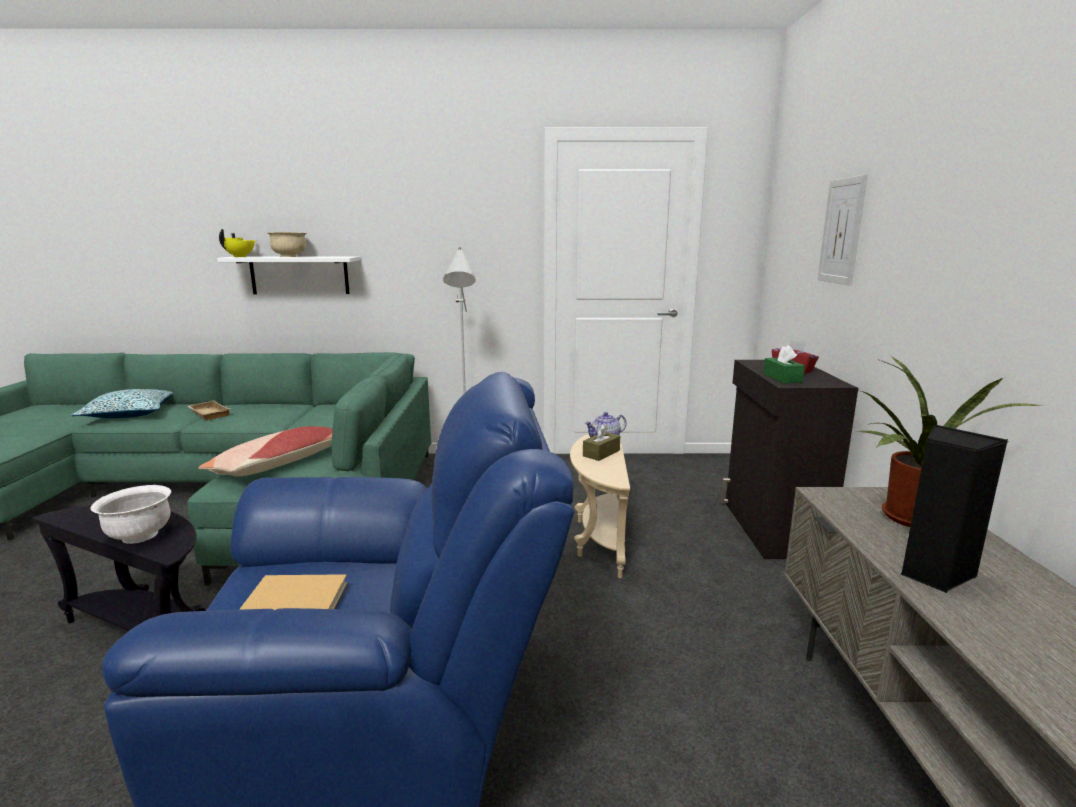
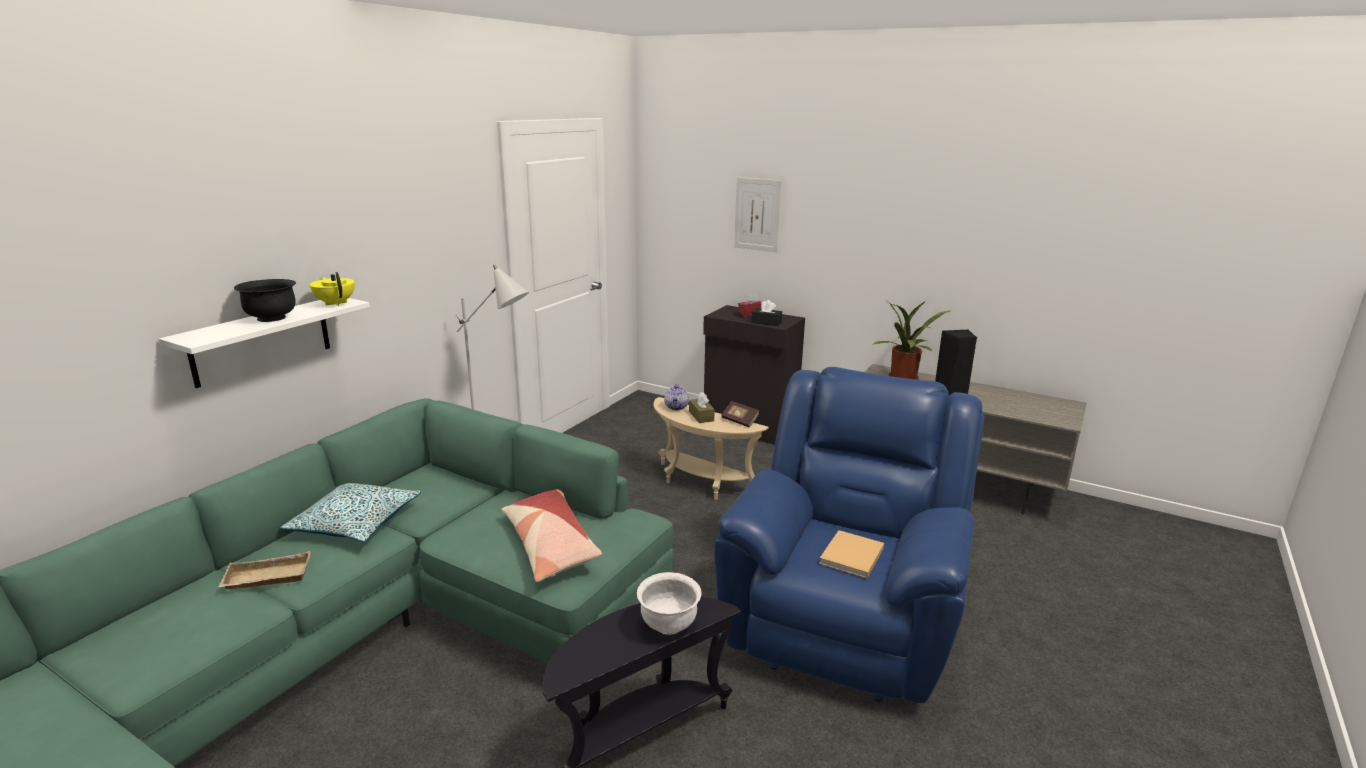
camera: 60 degrees left, 5 degrees up
pillow [71,389,173,418] -> pillow moved to [281,483,421,542]
yellow teapot [219,229,257,257] -> yellow teapot moved to [310,272,355,306]
beige bowl [266,232,307,257] -> black bowl [234,279,296,322]
green tissue box [763,345,805,383] -> black tissue box [752,300,782,326]
none -> book [721,401,759,427]

